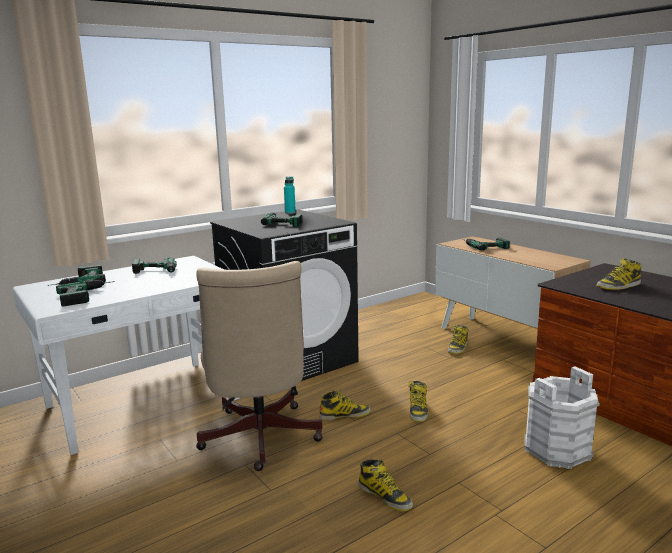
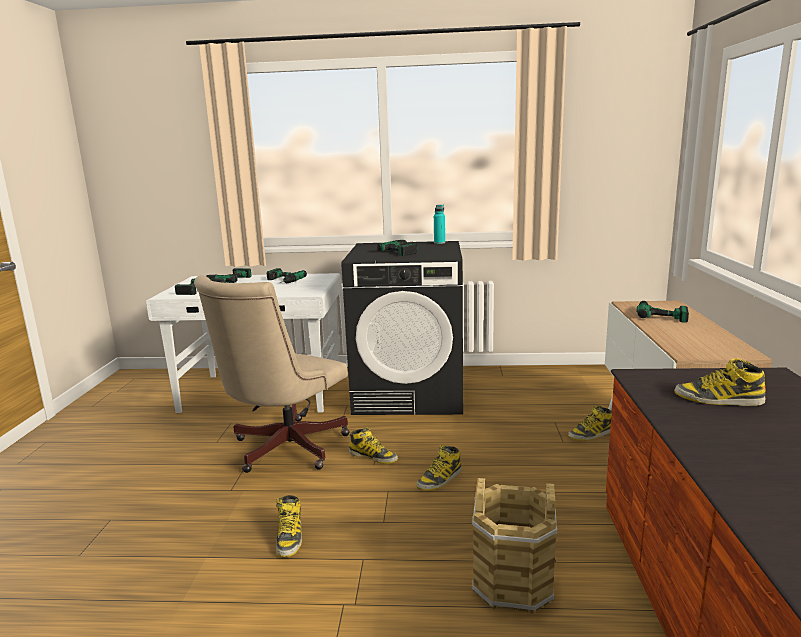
camera: 40 degrees right, 0 degrees up
white bucket [524,366,600,469] -> brown bucket [472,478,557,614]

